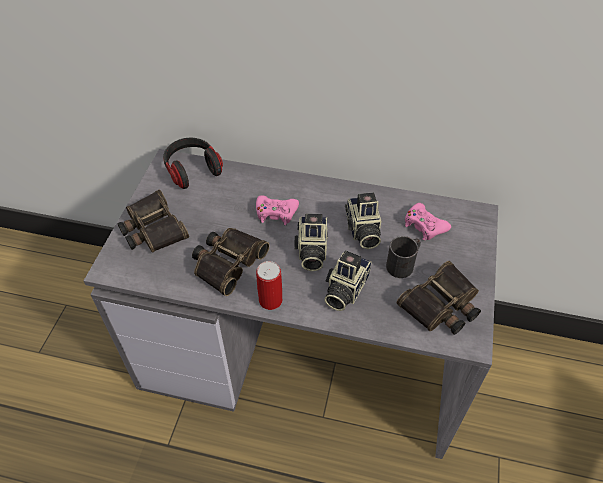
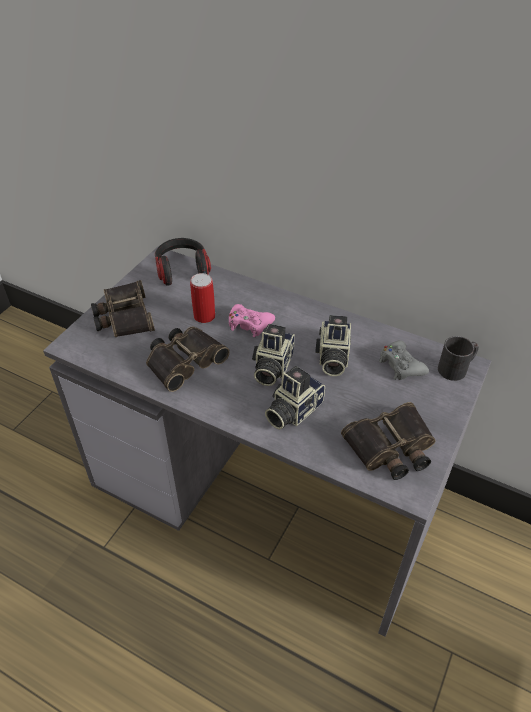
camera: 15 degrees right, 5 degrees down
can [256,261,282,310] -> can moved to [190,273,215,323]
black mug [386,236,421,278] -> black mug moved to [438,336,479,381]
pink game controller [405,203,451,241] -> grey game controller [379,340,429,380]

